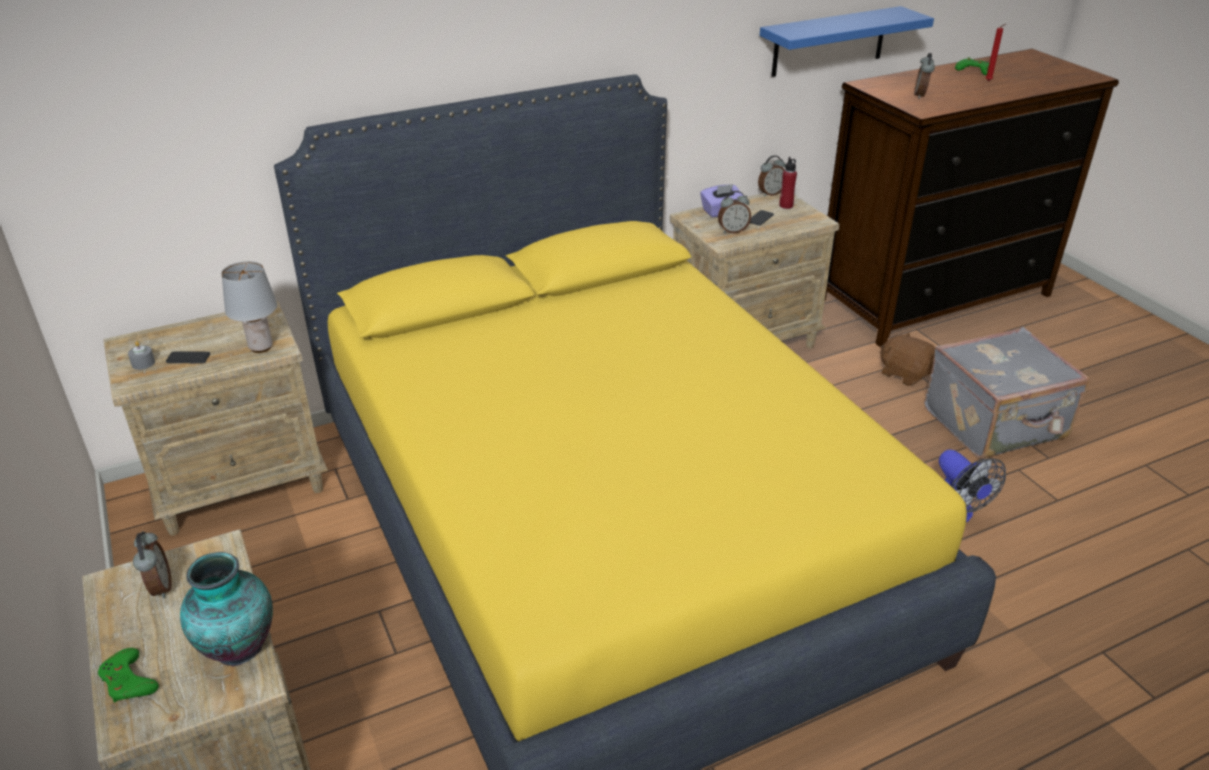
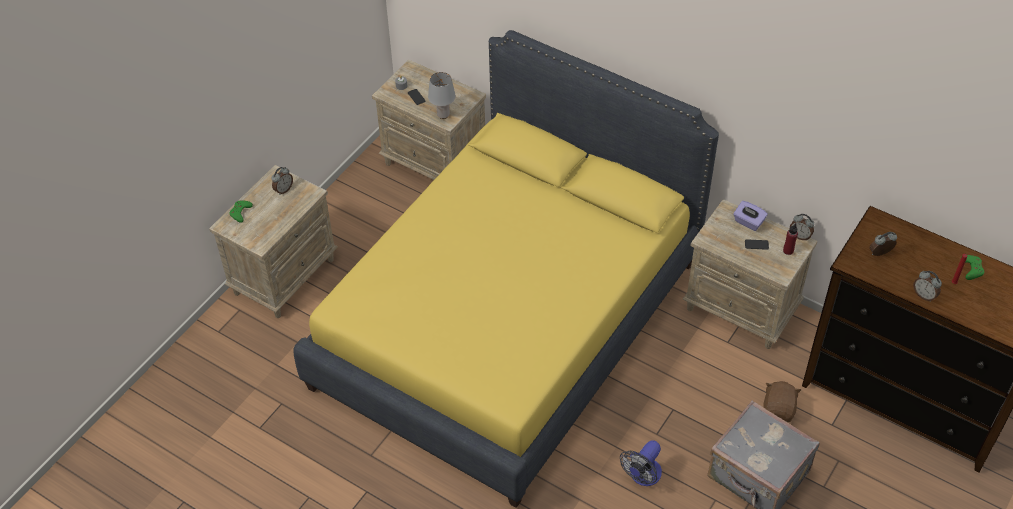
camera: 60 degrees right, 15 degrees up
vase [180,552,273,666] -> none
alarm clock [718,191,751,233] -> alarm clock moved to [913,271,942,302]
blue shelf [760,6,934,77] -> none

